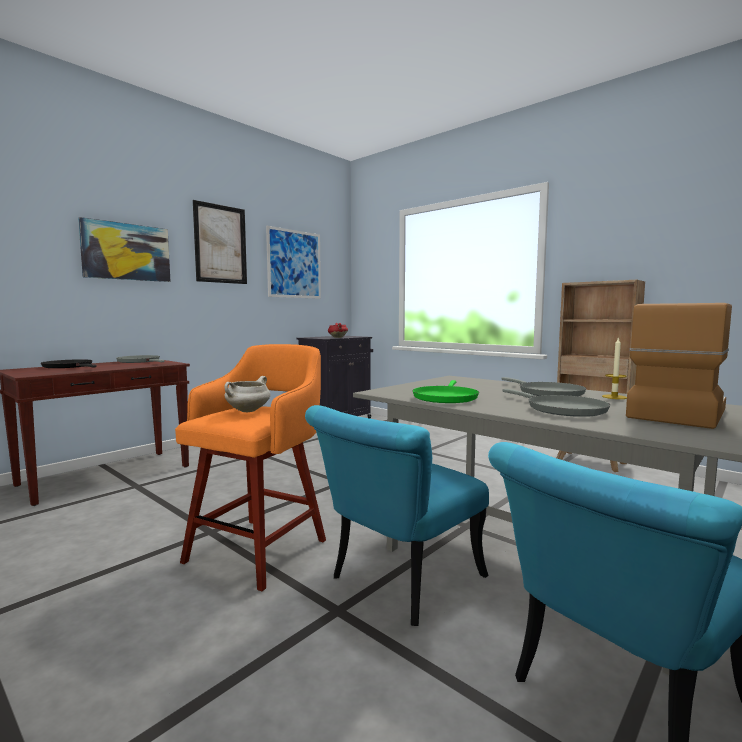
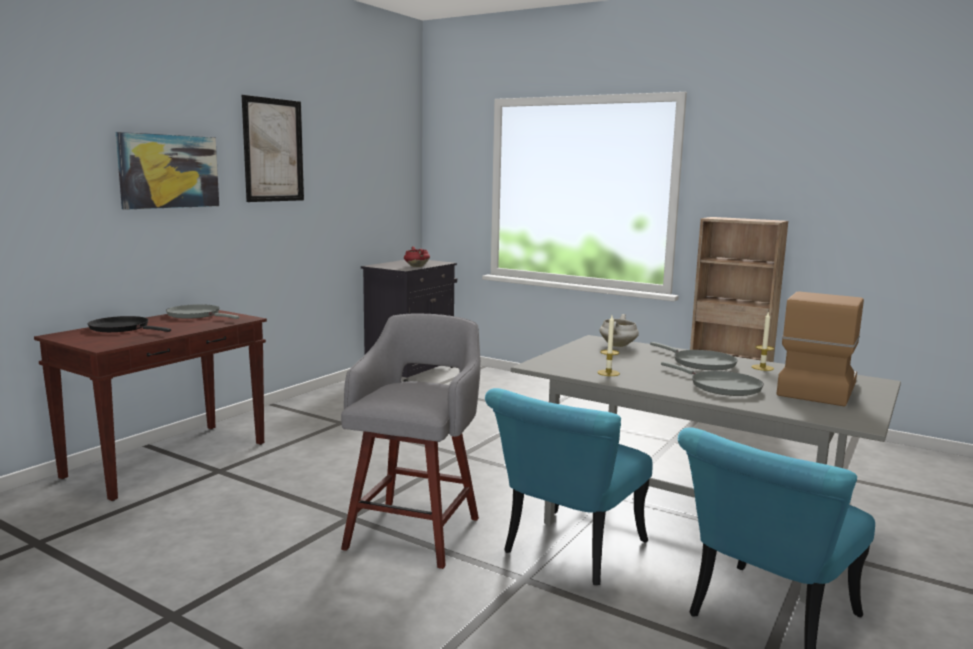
camera: 10 degrees left, 5 degrees up
orange stool [175,344,326,591] -> grey stool [341,314,481,569]
white cooking pot [224,376,270,412] -> white cooking pot moved to [600,314,639,347]
picture [266,226,321,299] -> none
green frying pan [412,380,479,403] -> candle [597,315,620,376]

